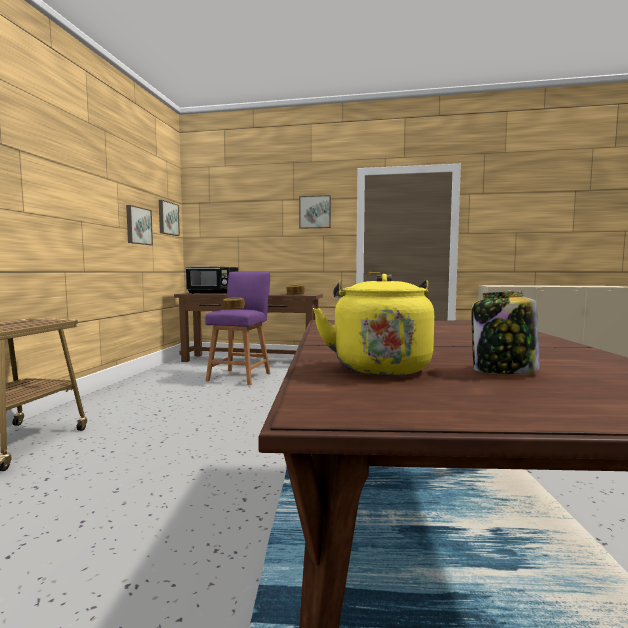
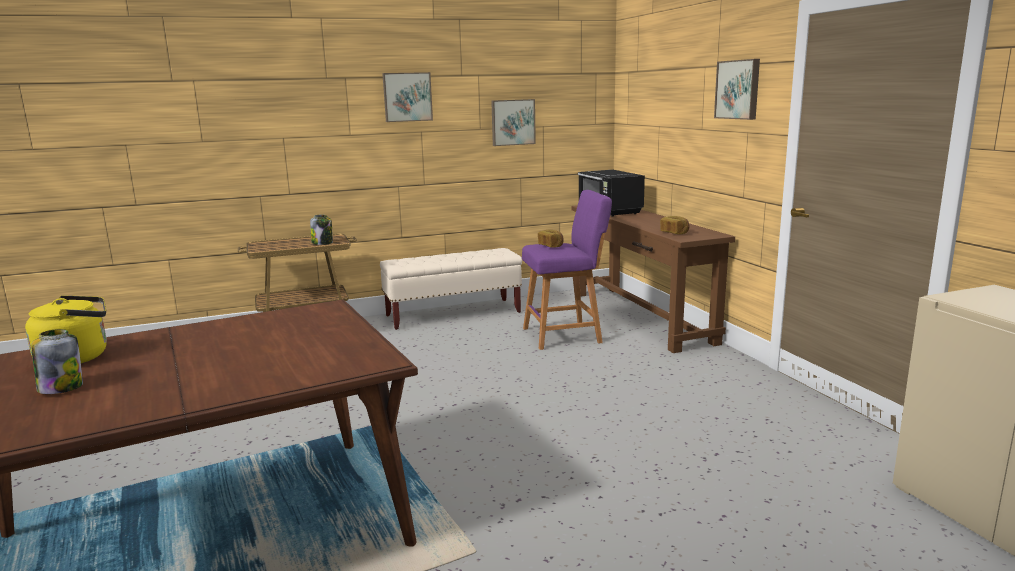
camera: 60 degrees right, 10 degrees up
picture [159,200,180,236] -> picture moved to [382,72,433,122]
none -> jar [310,215,333,245]
none -> beige bench [380,248,522,330]

